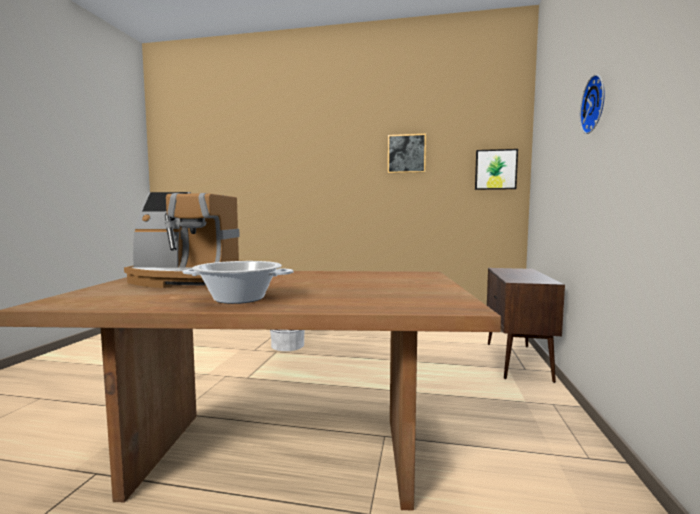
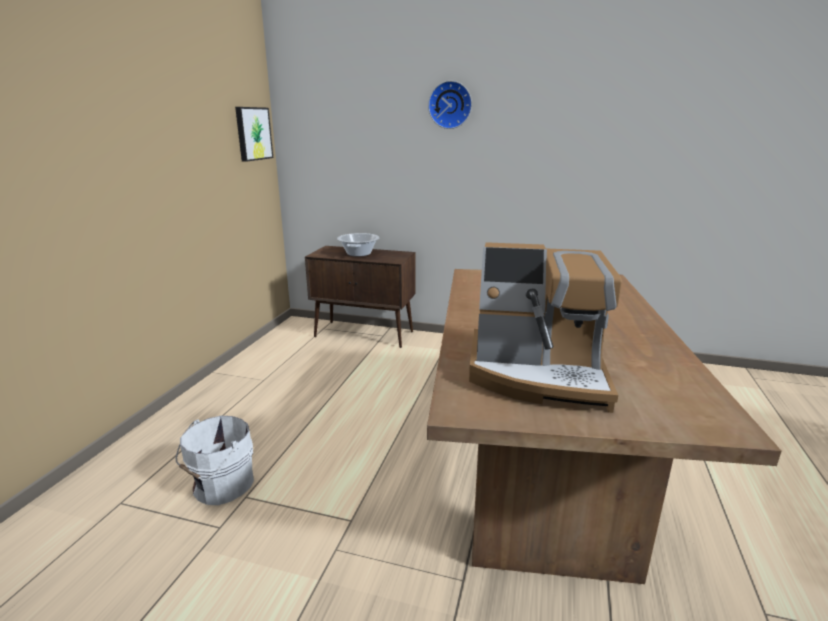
camera: 85 degrees left, 15 degrees up
coffee machine [124,192,240,289] -> coffee machine turned 90 degrees clockwise [469,242,622,413]
cooking pot [183,261,293,304] -> cooking pot moved to [337,233,380,257]
picture [388,134,426,173] -> none

